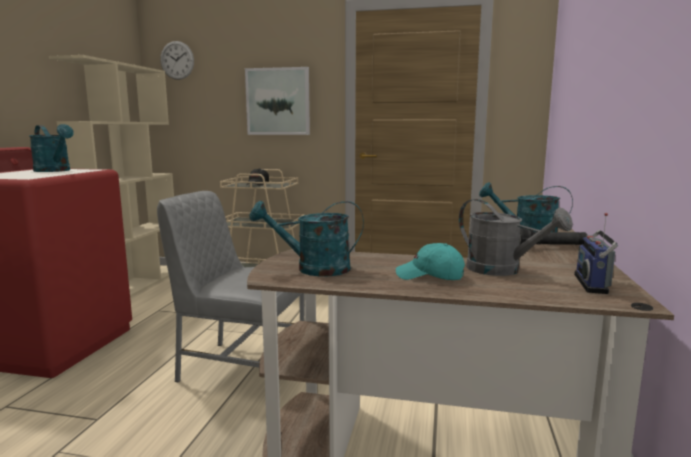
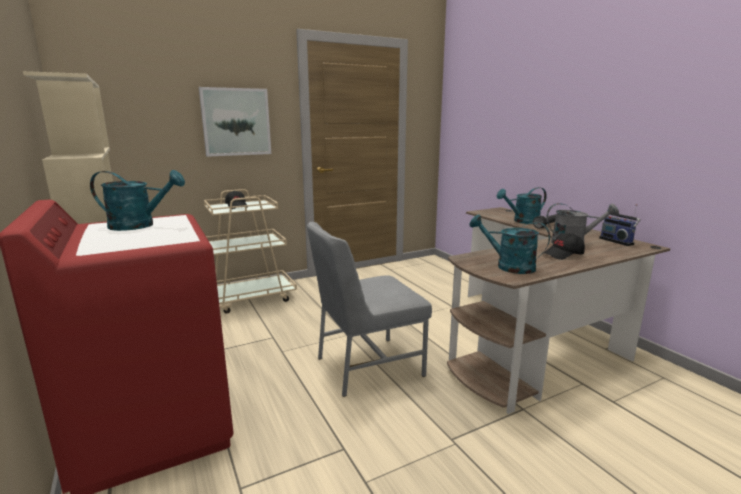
camera: 40 degrees left, 5 degrees up
wall clock [160,41,194,80] -> none
turquoise watering can [250,200,364,276] -> turquoise watering can turned 75 degrees clockwise [469,215,550,274]
turquoise cap [396,243,465,280] -> black cap [543,233,585,260]

